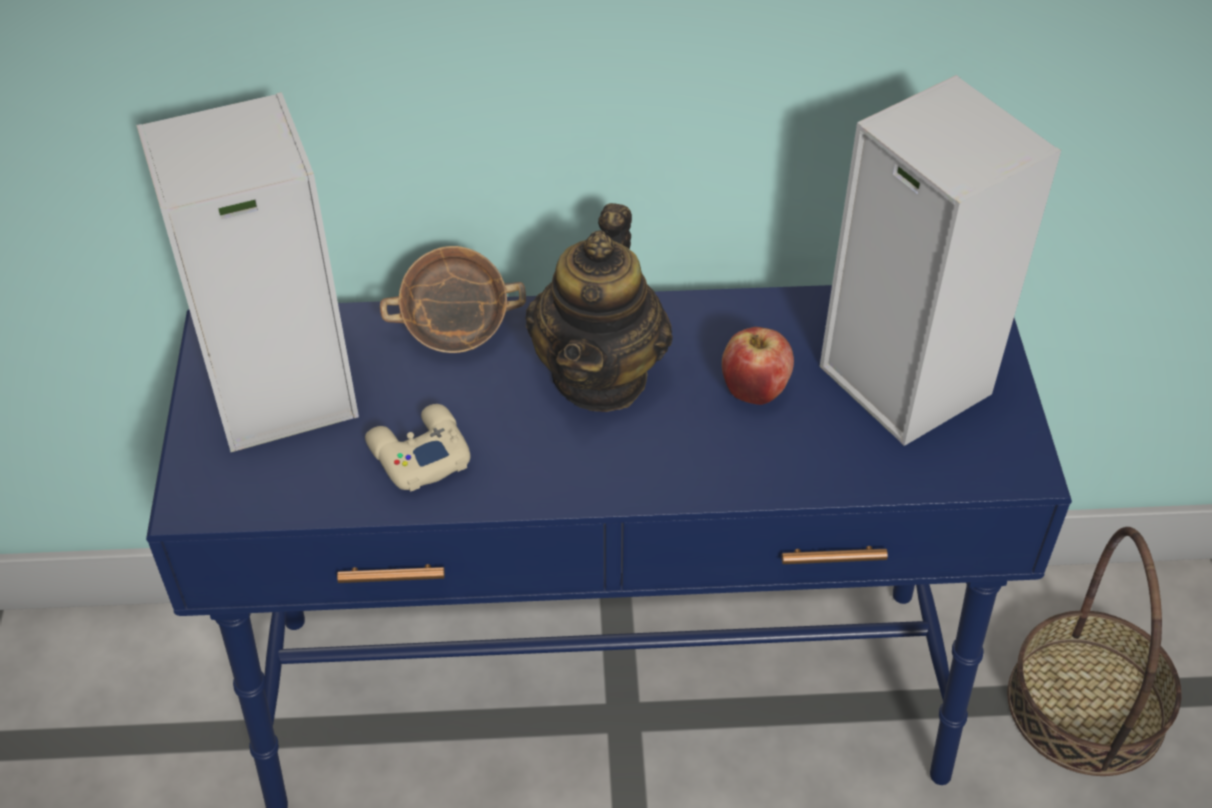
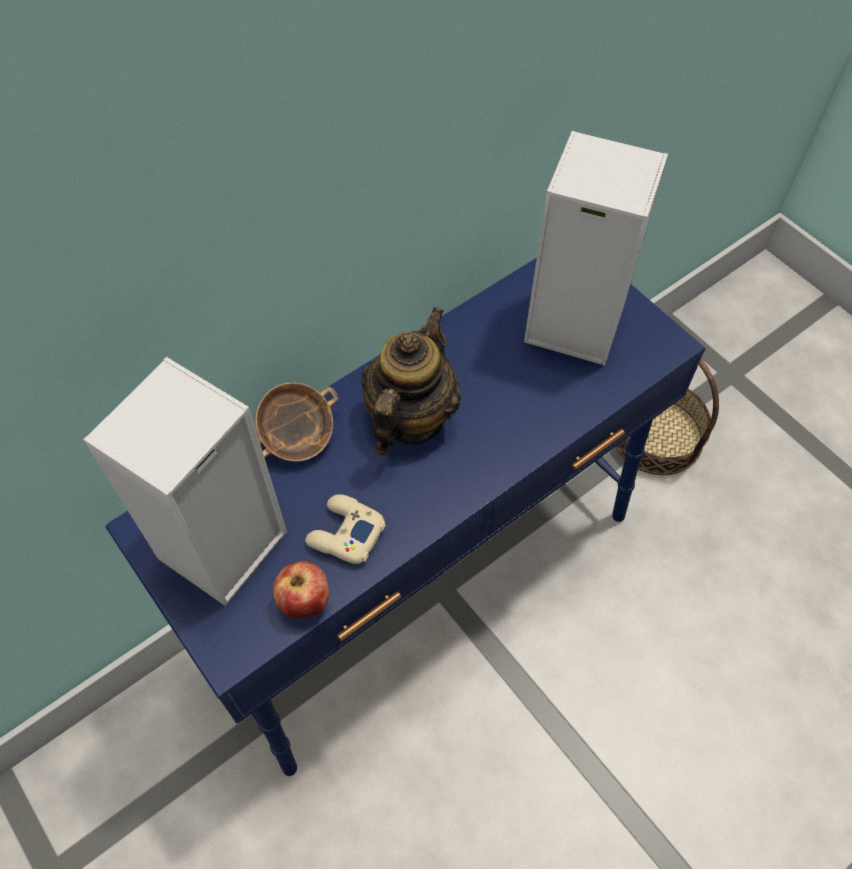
camera: 35 degrees left, 10 degrees up
teapot [526,203,673,412] -> teapot turned 135 degrees counterclockwise [361,307,461,456]
apple [722,327,794,405] -> apple moved to [273,561,329,619]

